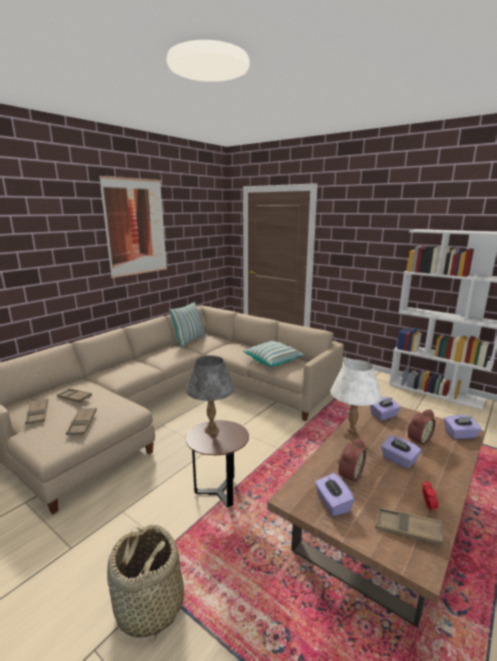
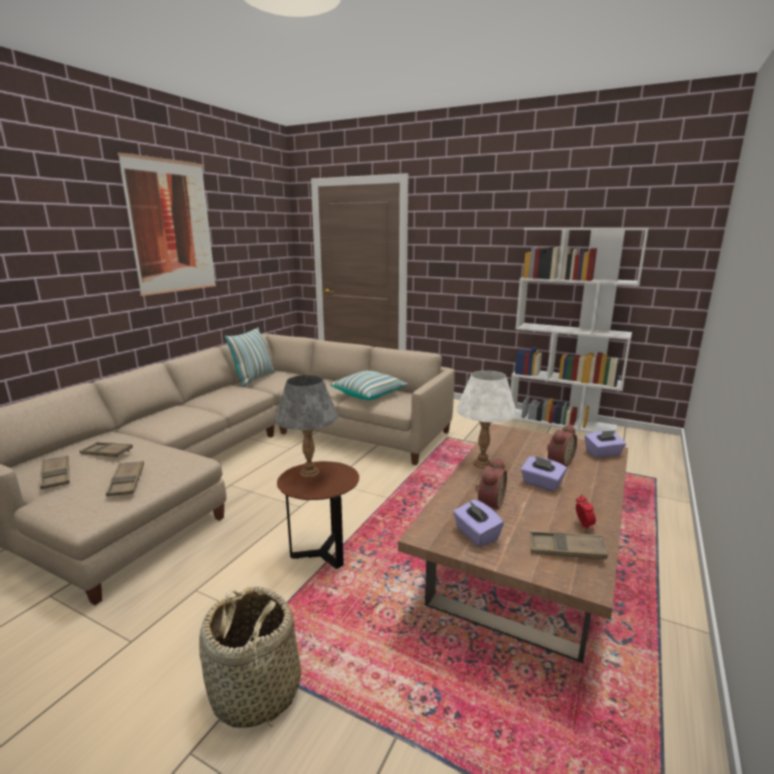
camera: 10 degrees left, 0 degrees up
purple tissue box [370,397,401,421] -> none

